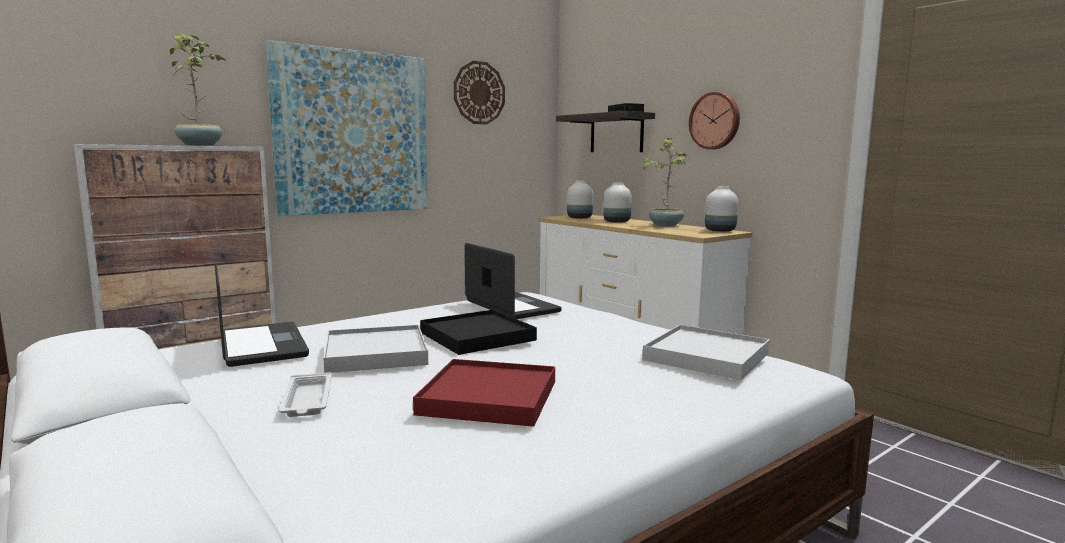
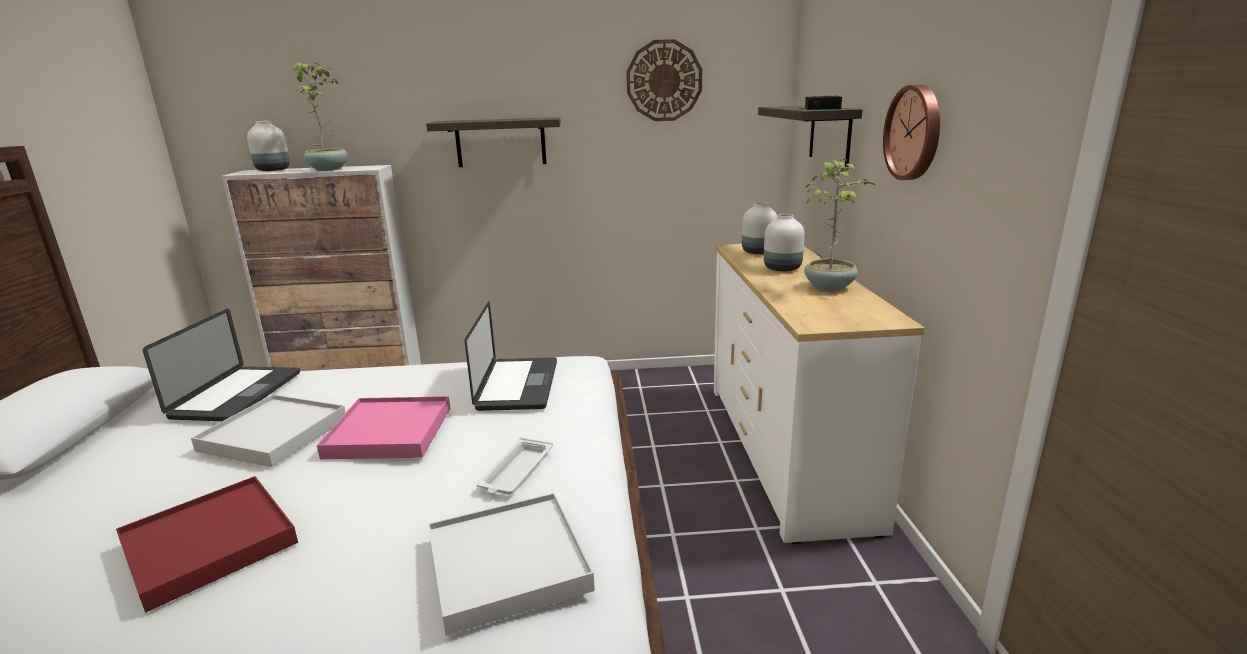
camera: 35 degrees right, 10 degrees up
picture [265,40,428,216] -> shelf [426,117,561,167]
white tray [279,372,332,417] -> white tray moved to [476,437,553,494]
black tray [420,310,537,355] -> pink tray [317,396,450,459]
white vase [705,186,738,232] -> white vase moved to [247,121,290,171]

